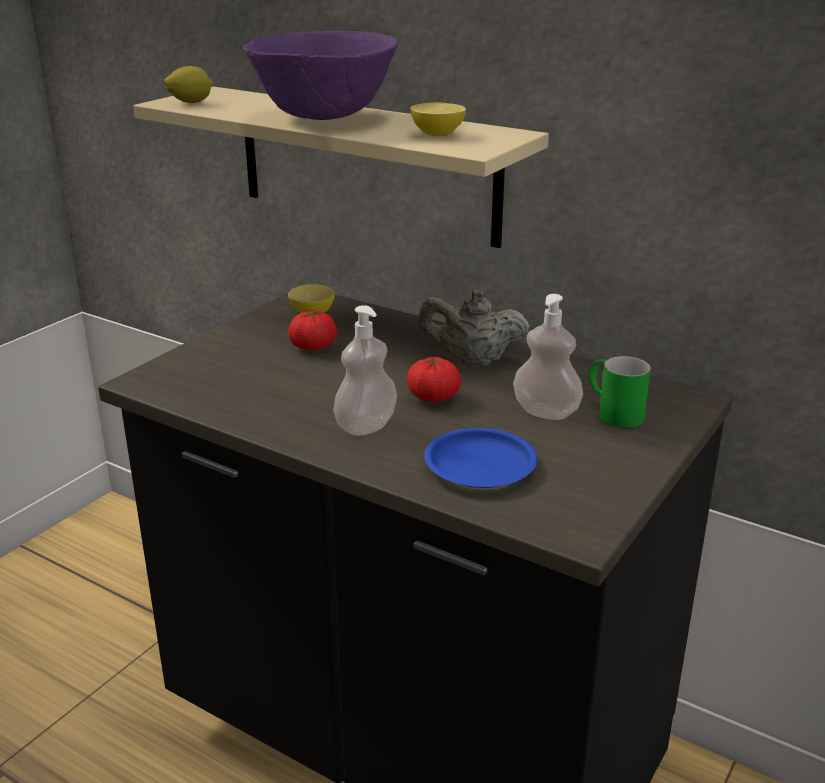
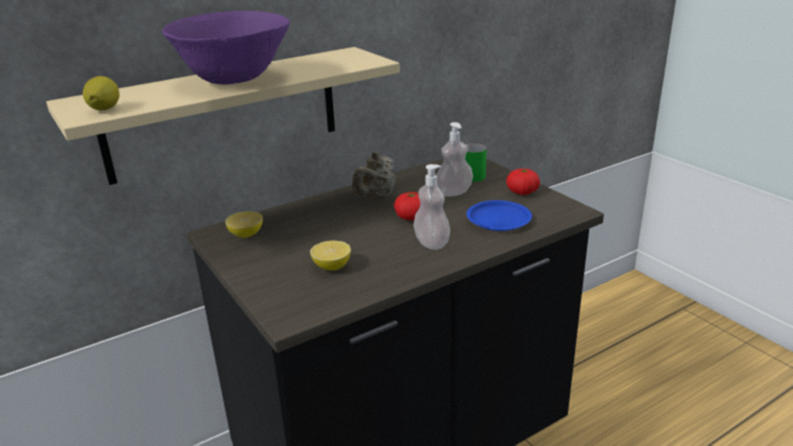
camera: 65 degrees left, 0 degrees up
tomato [288,311,337,350] -> tomato moved to [506,168,540,195]
lemon [411,103,466,136] -> lemon moved to [310,241,351,271]

